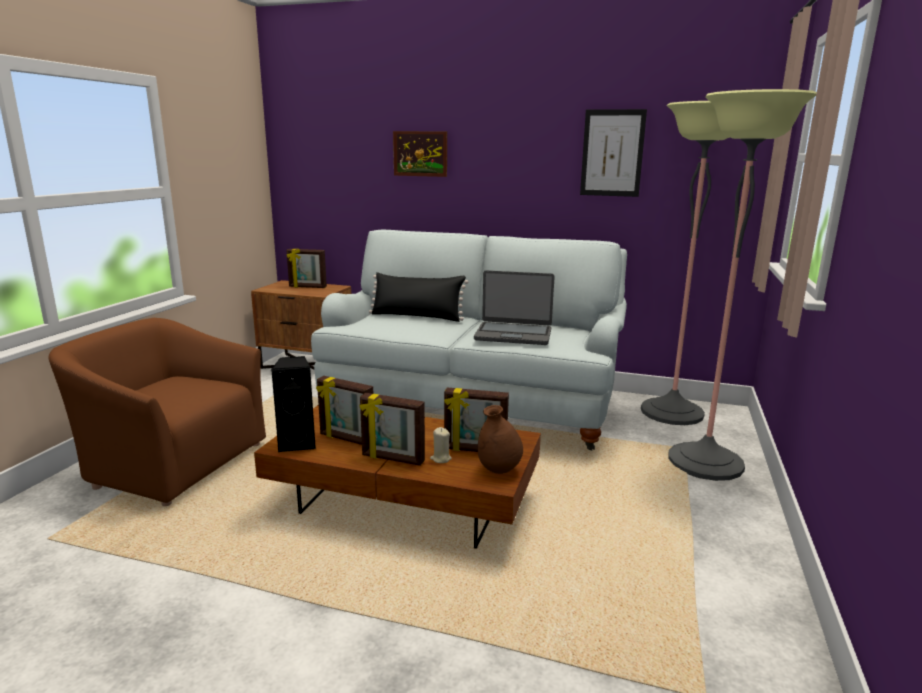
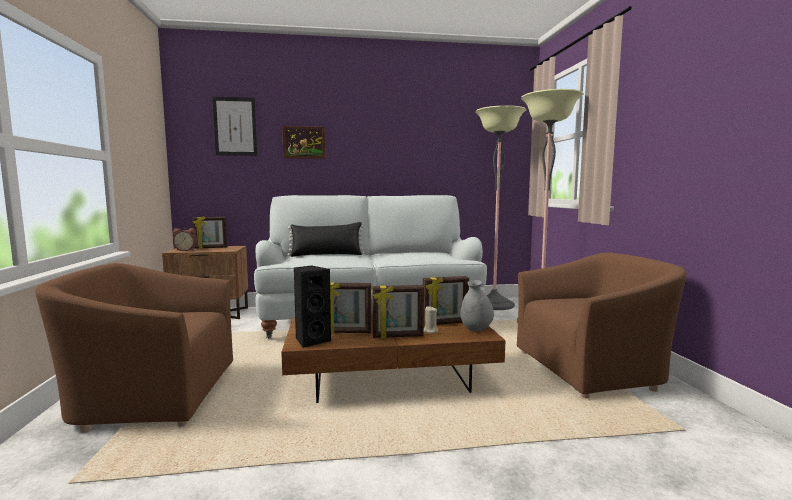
camera: 25 degrees left, 10 degrees down
laptop [474,270,555,345] -> none
brown vase [478,405,523,474] -> grey vase [460,280,494,332]
picture [580,109,647,197] -> picture moved to [212,97,257,156]
none -> alarm clock [173,228,198,251]
none -> brown armchair [517,252,687,398]

